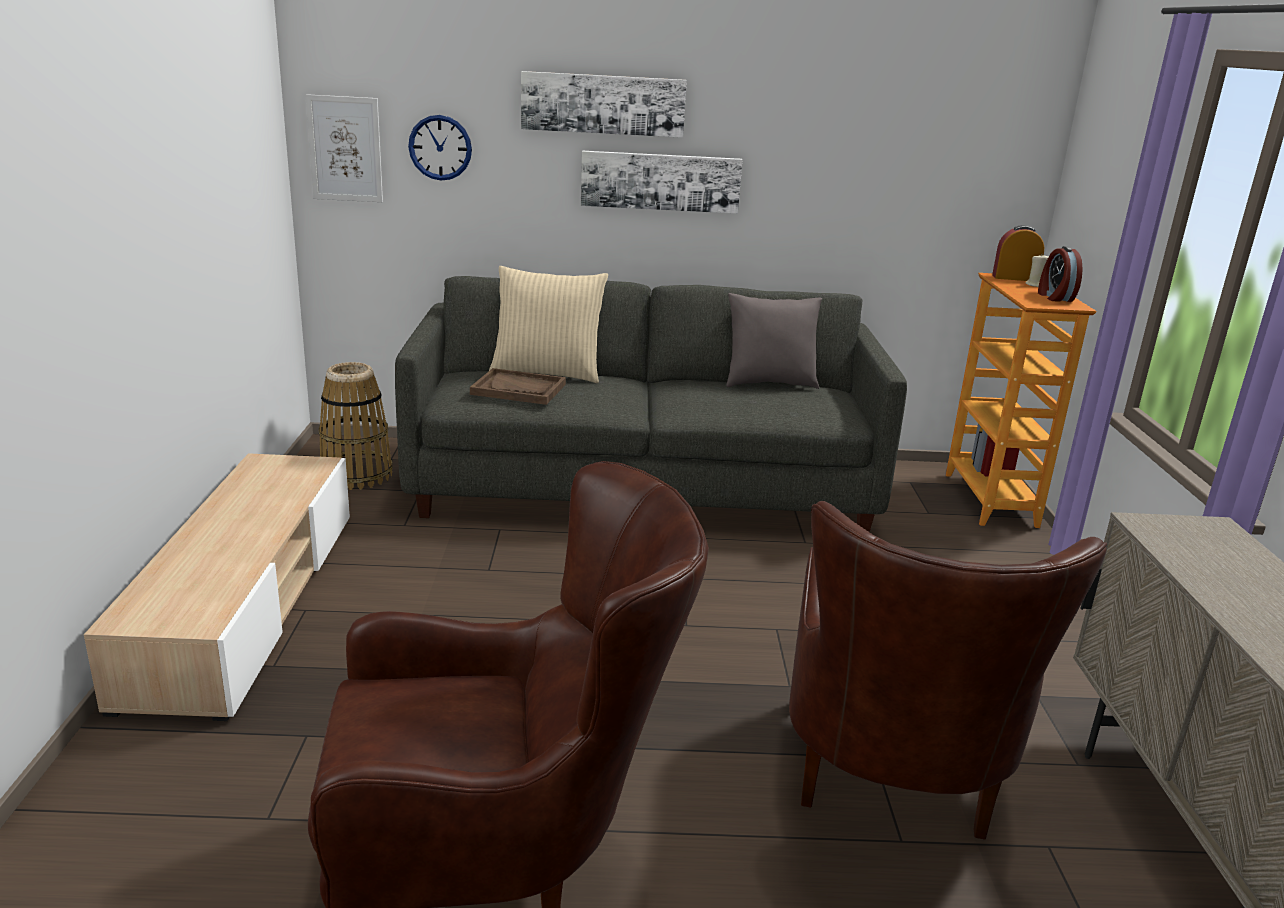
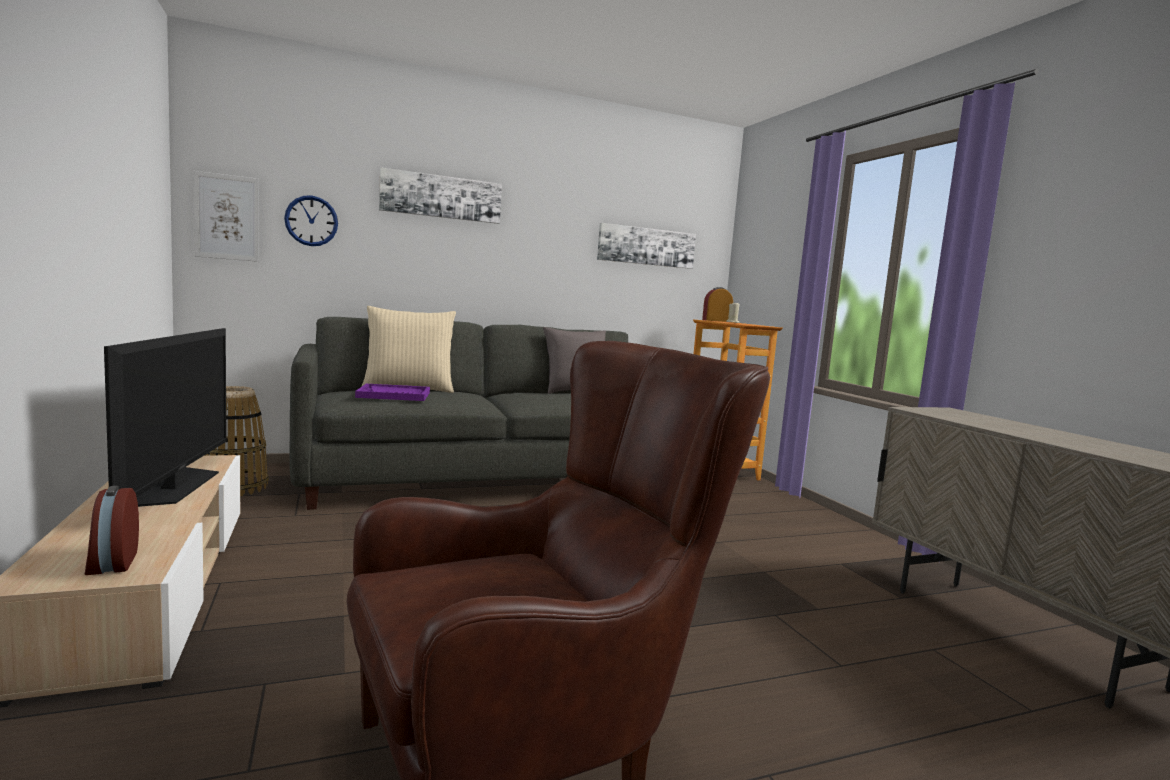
camera: 20 degrees left, 15 degrees down
brown tray [470,368,566,405] -> purple tray [355,384,430,401]
picture [581,151,742,214] -> picture moved to [597,223,696,269]
brown armchair [789,501,1107,839] -> none
alarm clock [1038,246,1083,302] -> alarm clock moved to [85,486,139,575]
none -> television [104,328,227,507]

